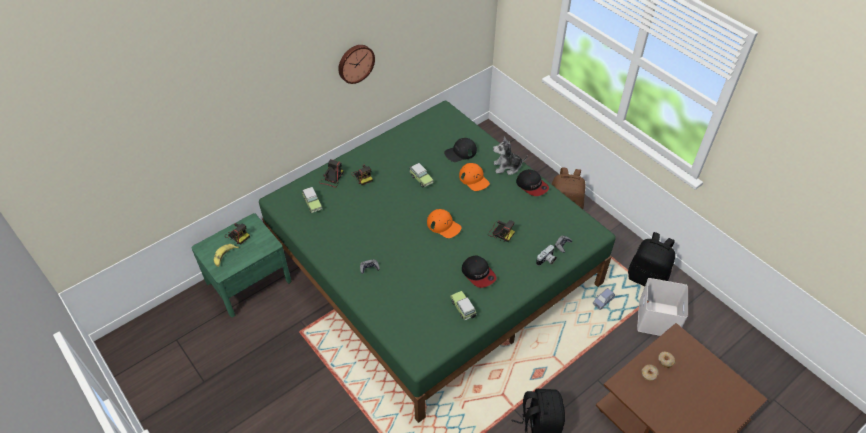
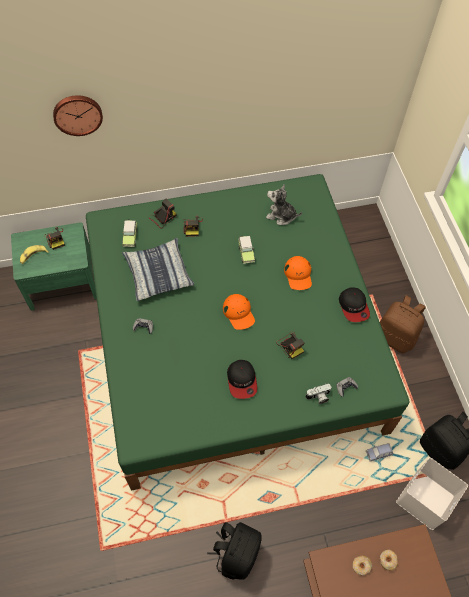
camera: 25 degrees right, 10 degrees up
wall clock [338,45,375,84] -> wall clock moved to [53,95,103,136]
black cap [444,138,477,162] -> none
toy car [451,291,477,320] -> none
plush toy [493,136,528,175] -> plush toy moved to [266,184,302,225]
none -> pillow [122,238,194,301]

